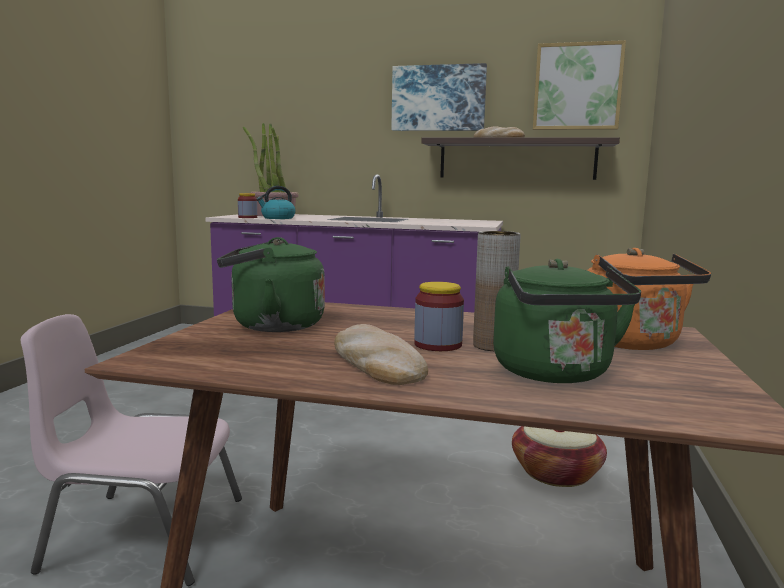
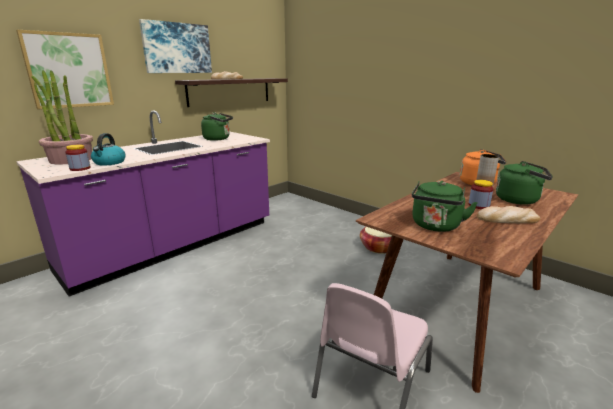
camera: 60 degrees left, 10 degrees up
picture [533,40,626,130] -> picture moved to [16,30,114,109]
none -> green kettle [201,112,233,141]

